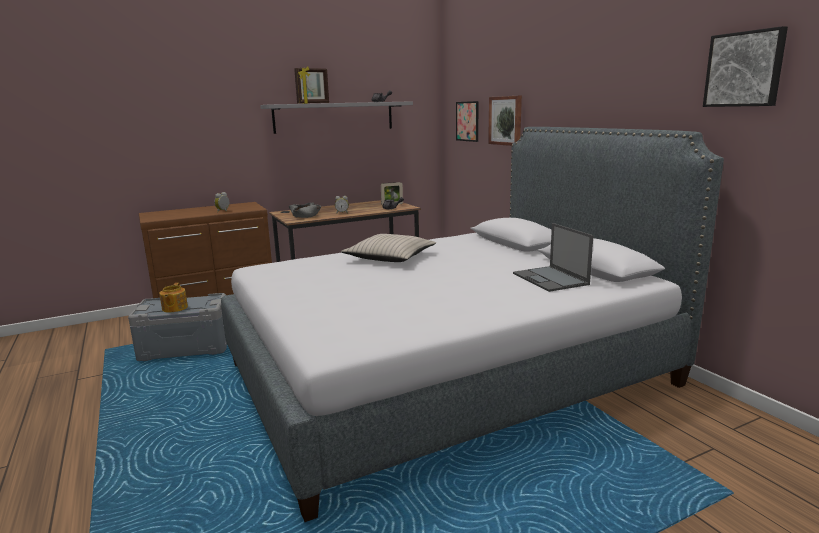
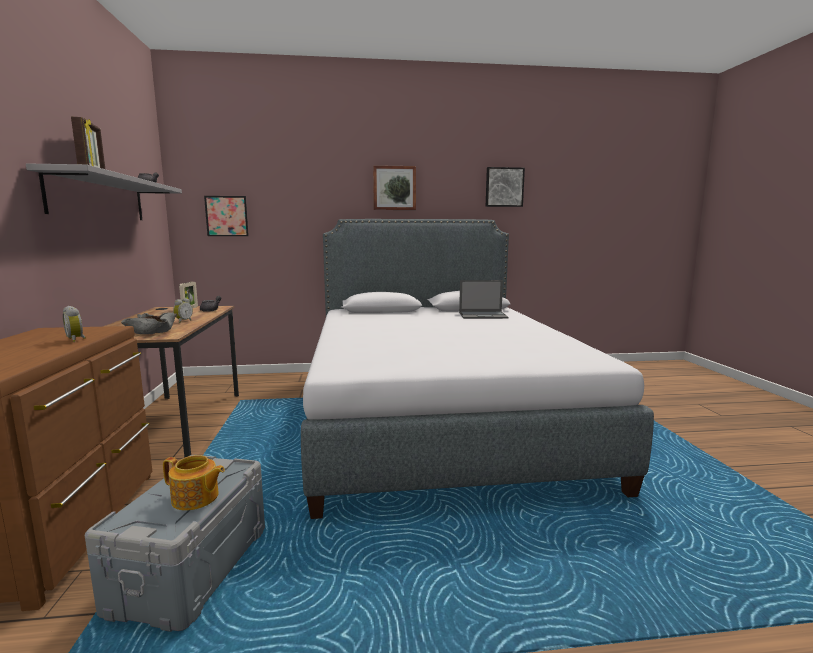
camera: 70 degrees left, 5 degrees down
beige pillow [341,234,436,262] -> none
picture [488,96,522,146] -> picture moved to [373,165,416,210]

